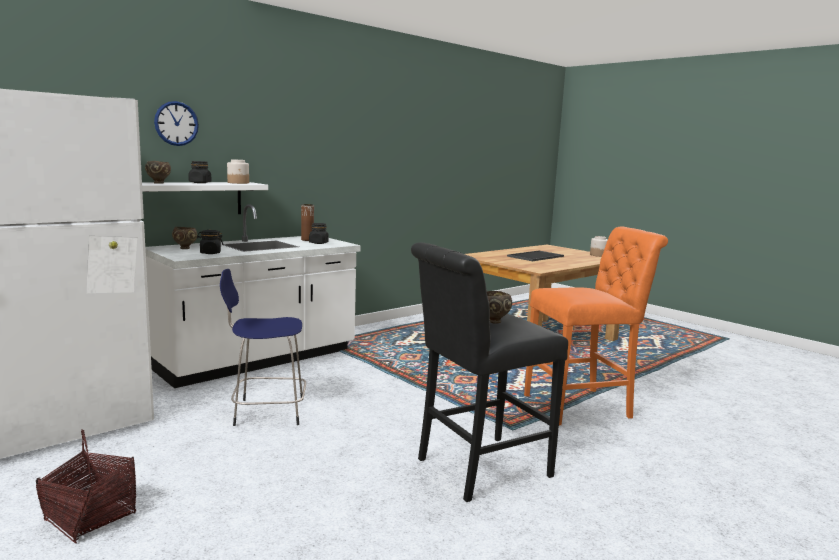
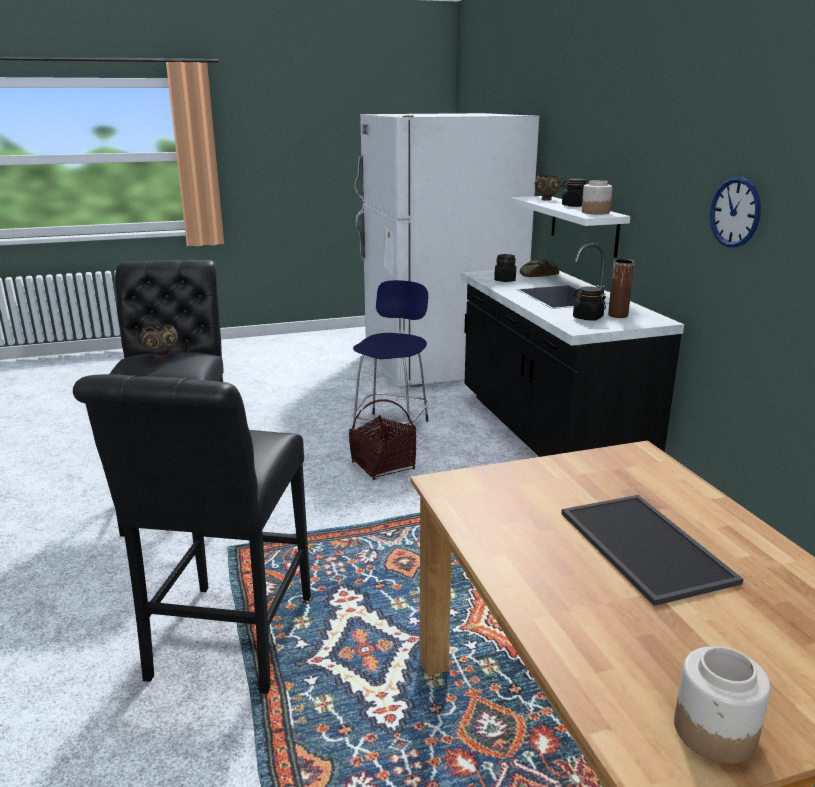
camera: 115 degrees right, 10 degrees up
basket [36,429,136,543] -> basket moved to [349,399,416,480]
white counter [145,204,361,388] -> black counter [461,243,684,457]
wall clock [154,101,199,146] -> wall clock moved to [710,177,761,247]
brown bowl [172,227,197,249] -> bread [520,259,559,277]
orange stool [524,226,668,425] -> black stool [73,374,311,694]

